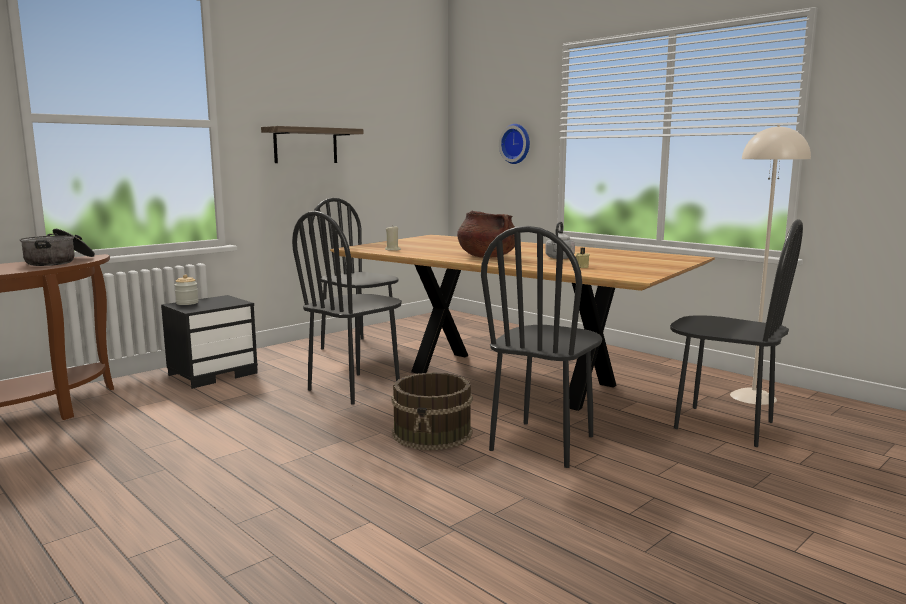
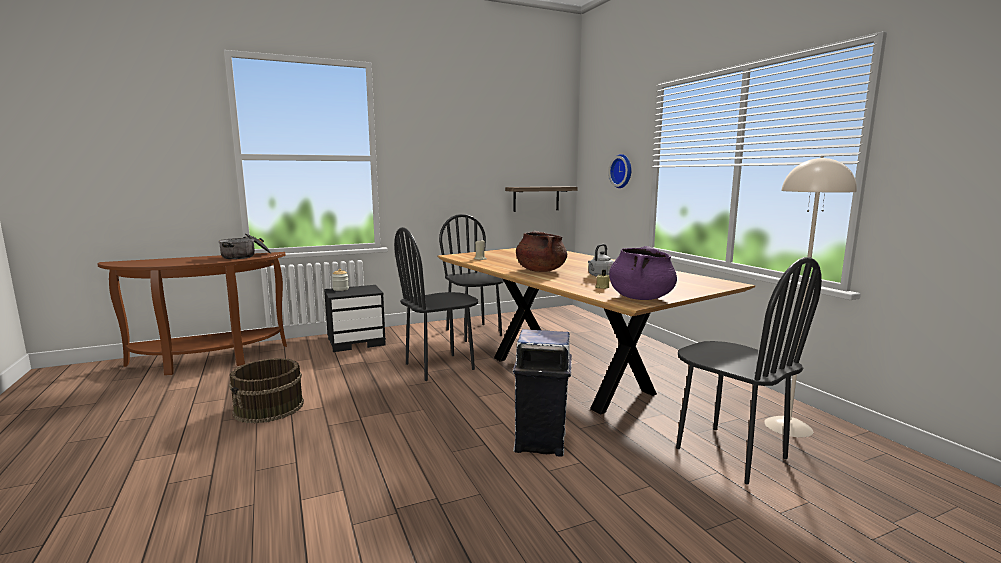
camera: 20 degrees right, 0 degrees up
shelf [261,126,363,163] -> shelf moved to [505,186,578,212]
brown bucket [392,372,473,450] -> brown bucket moved to [229,358,304,423]
black chair [481,226,602,468] -> white trash can [513,329,572,457]
none -> purple cooking pot [609,246,677,300]

